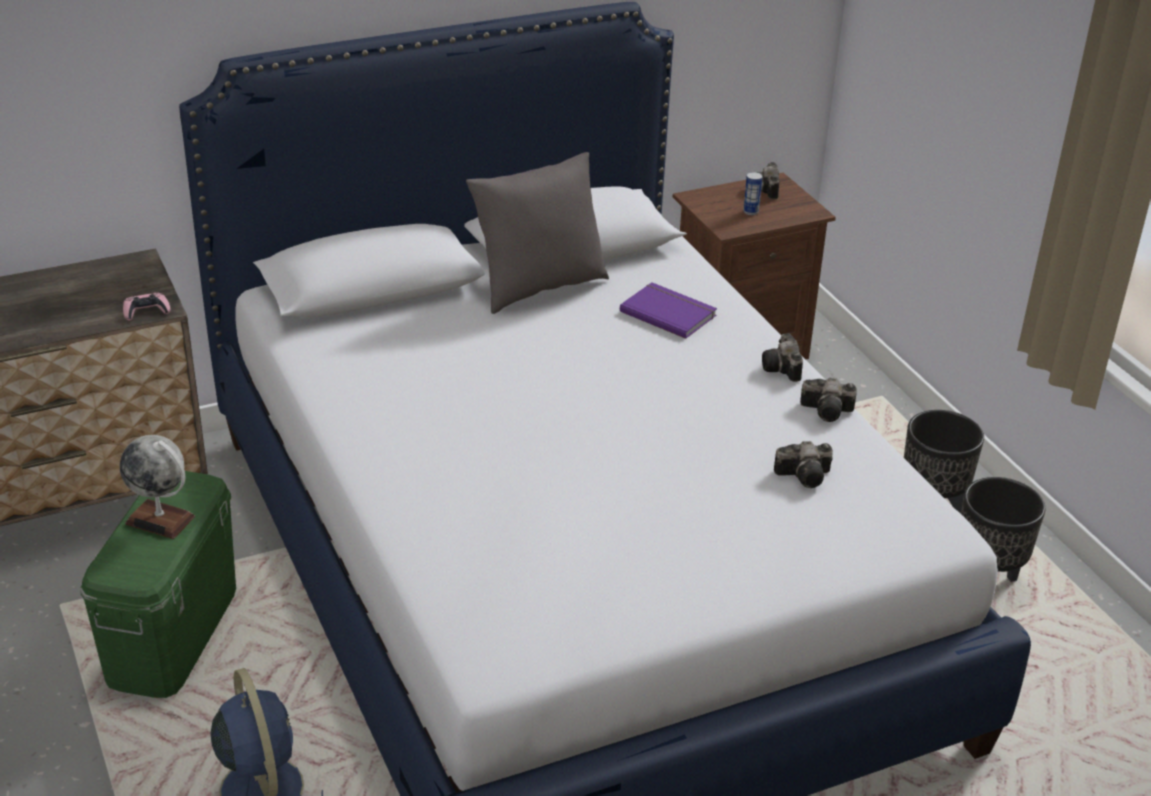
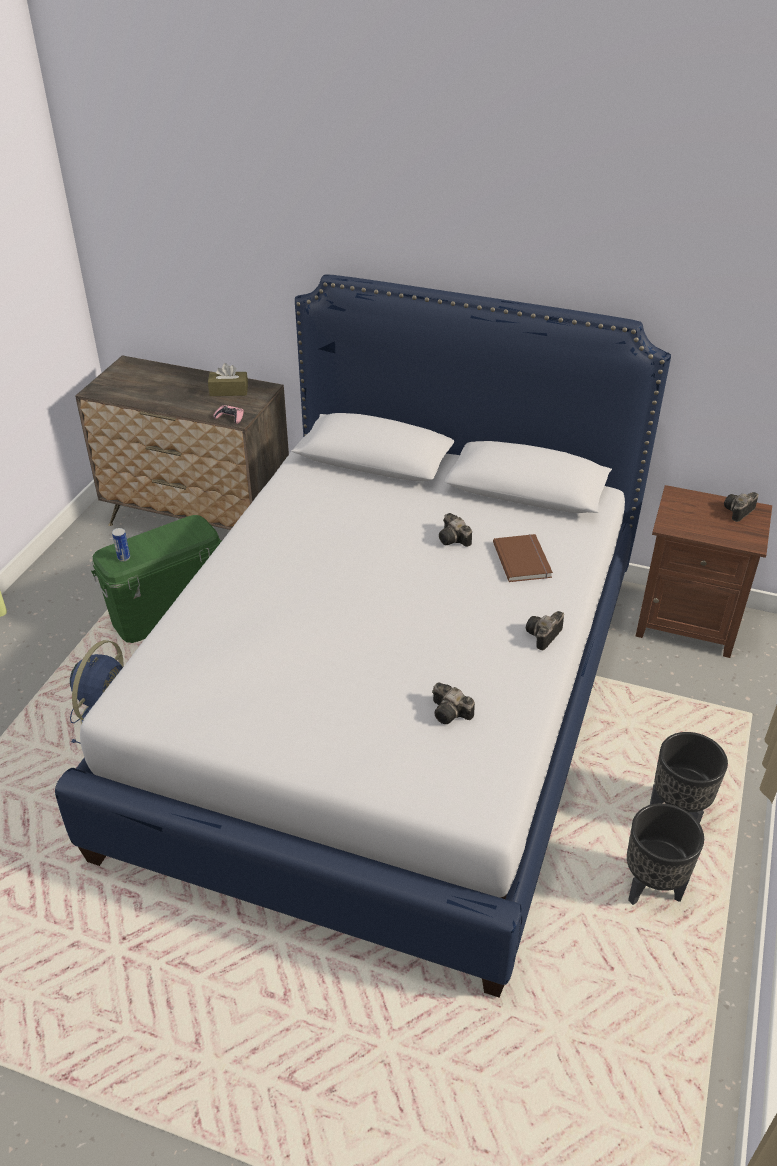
camera: 45 degrees right, 5 degrees up
globe [120,435,195,539] -> none
grey pillow [466,152,609,314] -> none
purple book [620,282,717,339] -> brown book [493,534,553,582]
can [743,172,763,215] -> can moved to [112,528,130,562]
camera [800,378,857,422] -> camera moved to [439,513,472,547]
none -> brown tissue box [208,363,248,396]

